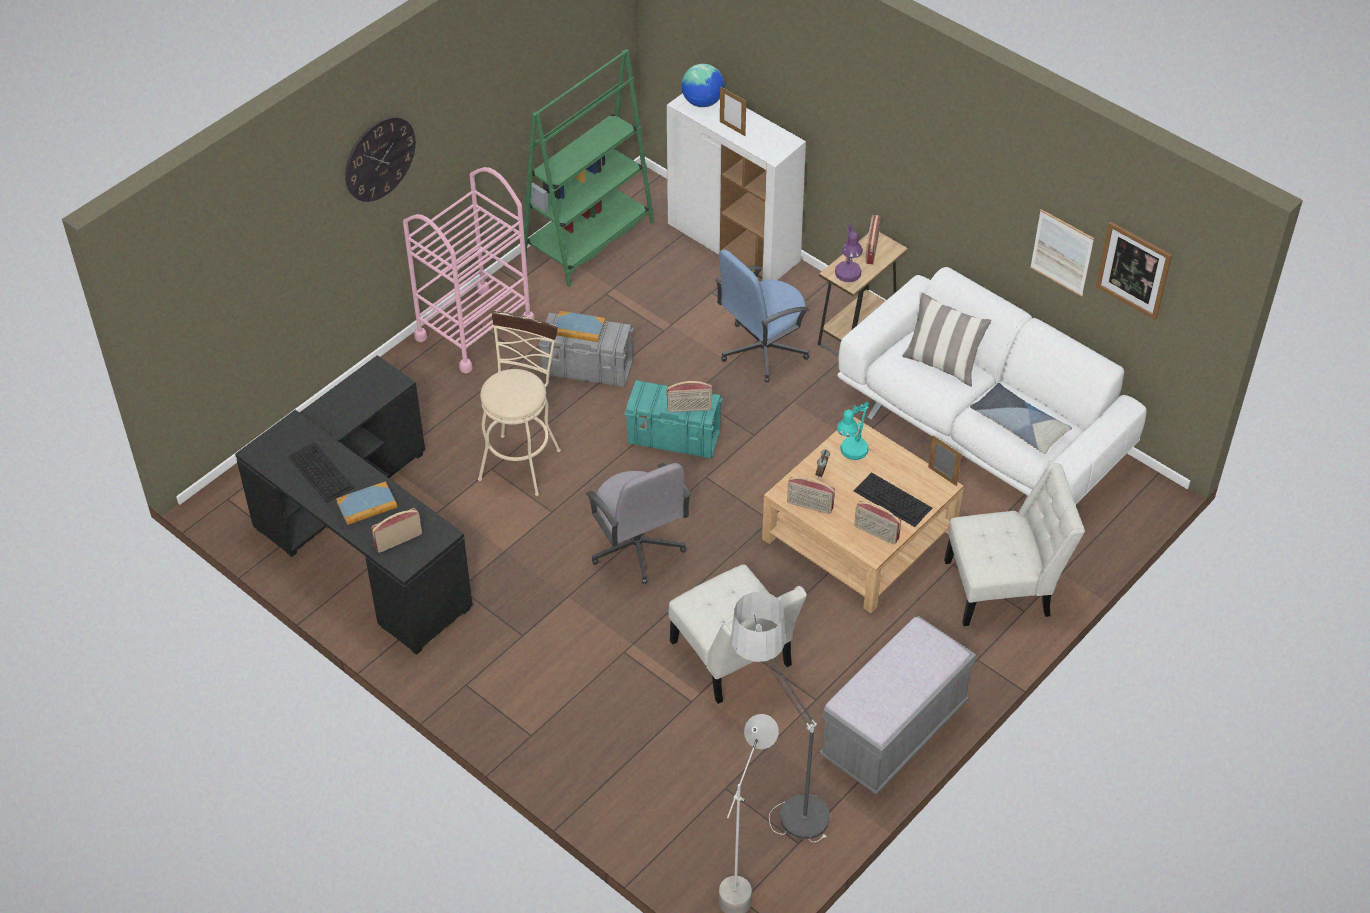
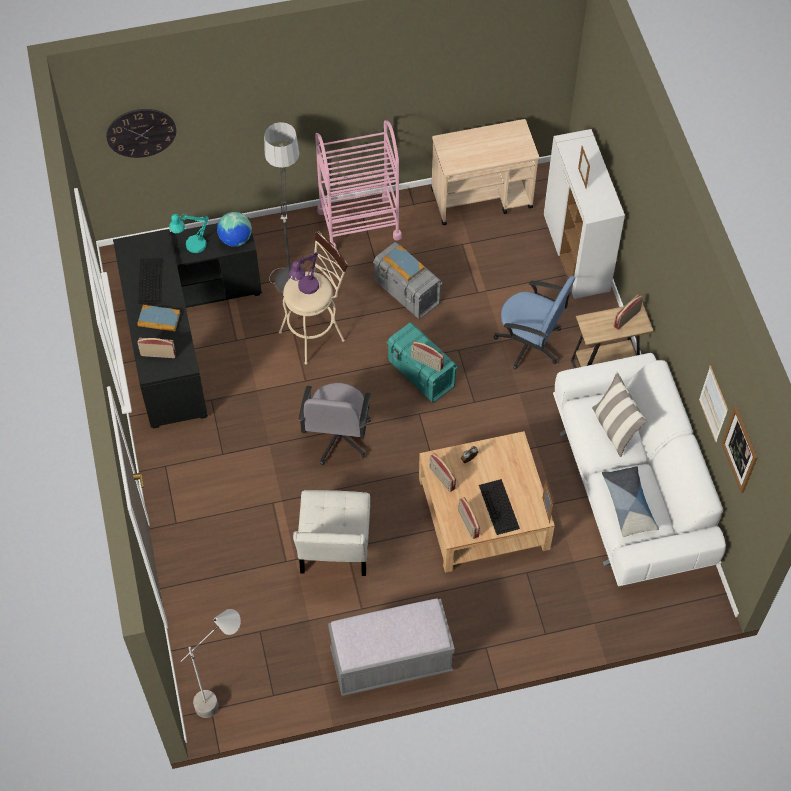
camera: 35 degrees right, 10 degrees up
wall clock [345,117,416,202] -> wall clock moved to [106,109,176,158]
green bookcase [524,49,654,287] -> beige cart [431,119,539,225]
globe [681,64,724,107] -> globe moved to [217,212,252,247]
blue office chair [715,250,809,383] -> blue office chair turned 150 degrees counterclockwise [494,276,575,370]
floor lamp [731,592,830,842] -> floor lamp moved to [264,122,299,296]
purple table lamp [835,223,863,282] -> purple table lamp moved to [289,252,319,294]
turquoise table lamp [837,401,869,460] -> turquoise table lamp moved to [169,214,209,253]
white chair [944,464,1085,626] -> none

